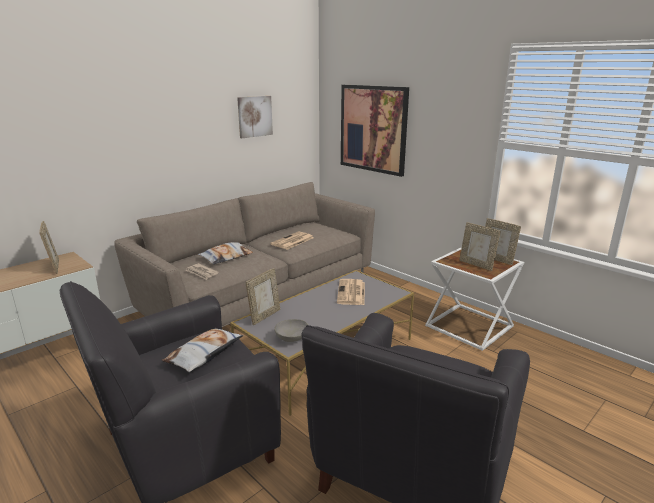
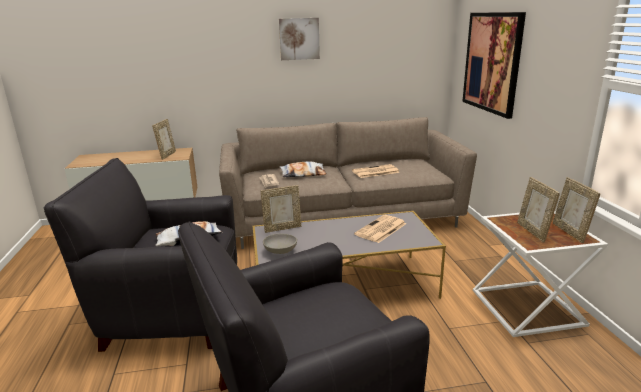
camera: 35 degrees right, 0 degrees up
picture [237,96,273,138] -> picture moved to [279,18,320,60]

